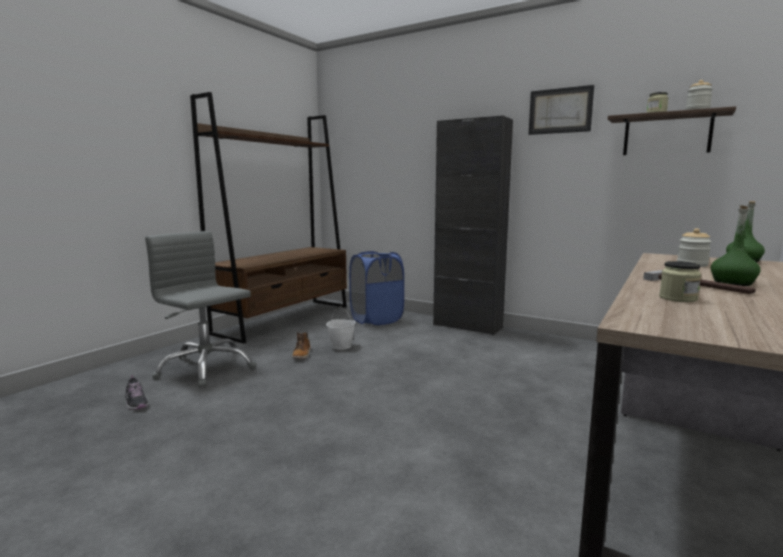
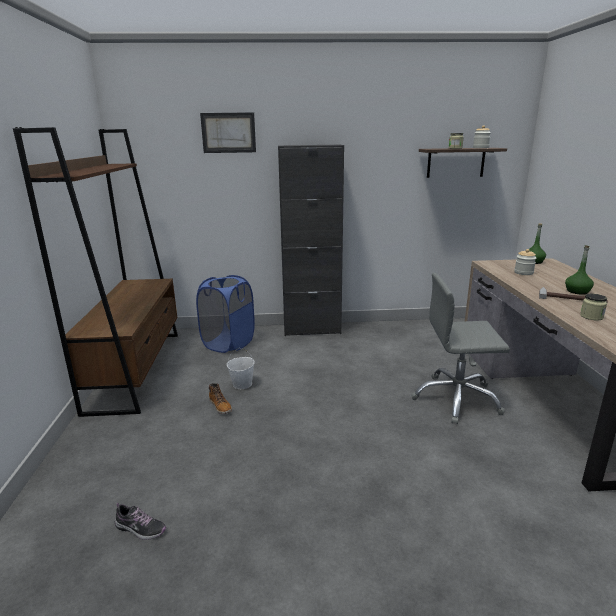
camera: 35 degrees left, 10 degrees up
grey office chair [145,231,257,388] -> grey office chair moved to [411,273,510,424]
picture [528,85,594,135] -> picture moved to [200,112,256,153]

